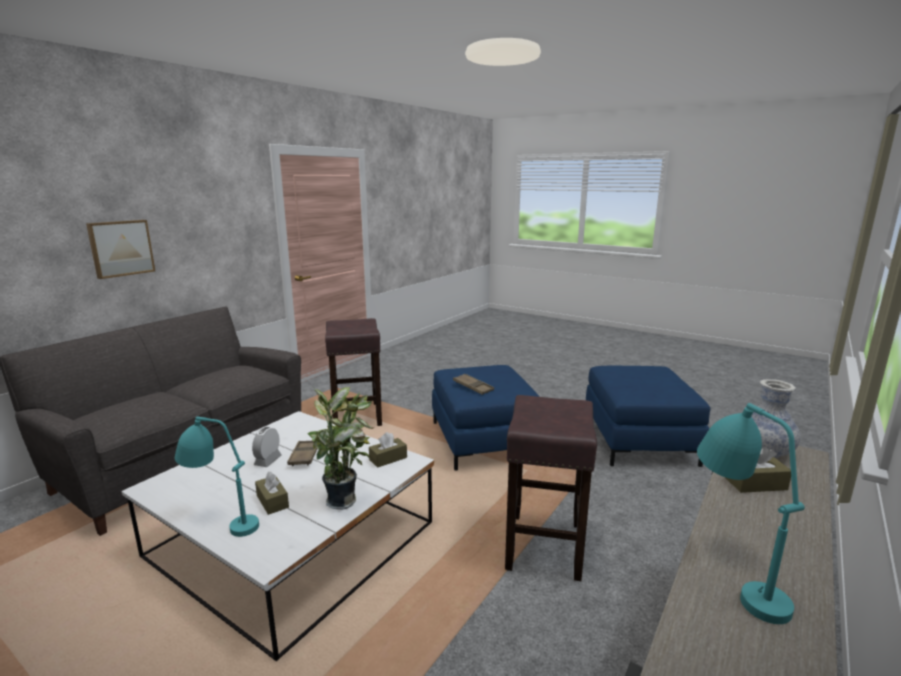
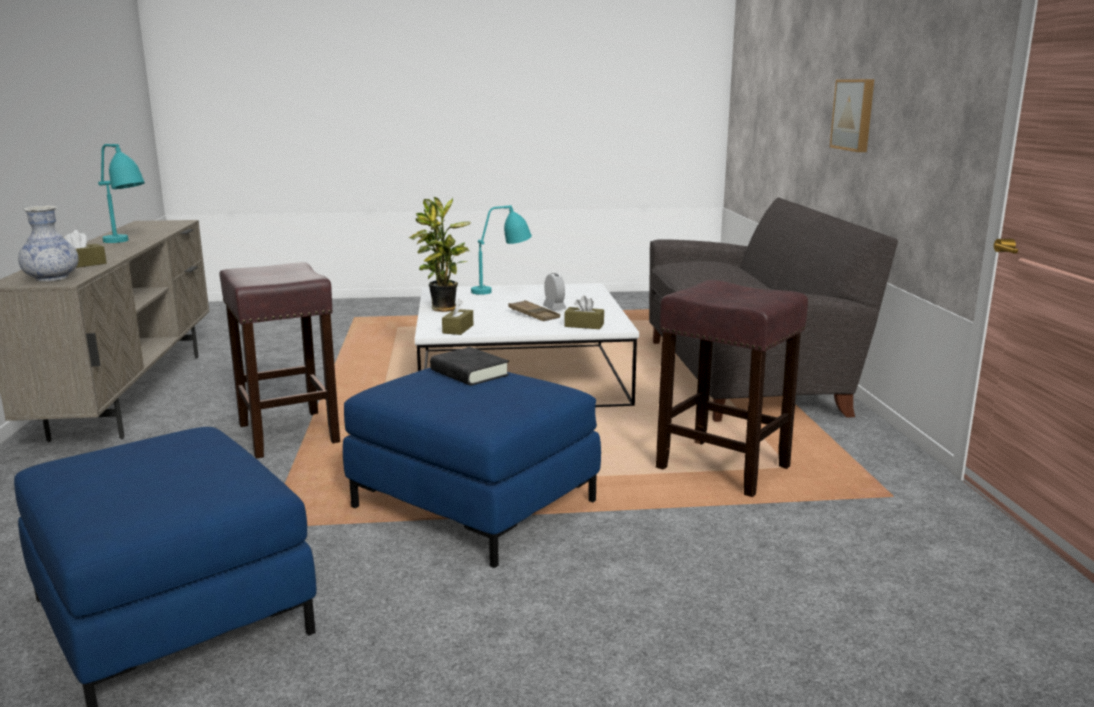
camera: 140 degrees right, 0 degrees up
brown tissue box [255,472,289,515] -> brown tissue box moved to [565,296,604,329]
brown tray [453,374,494,395] -> black book [430,347,509,386]

